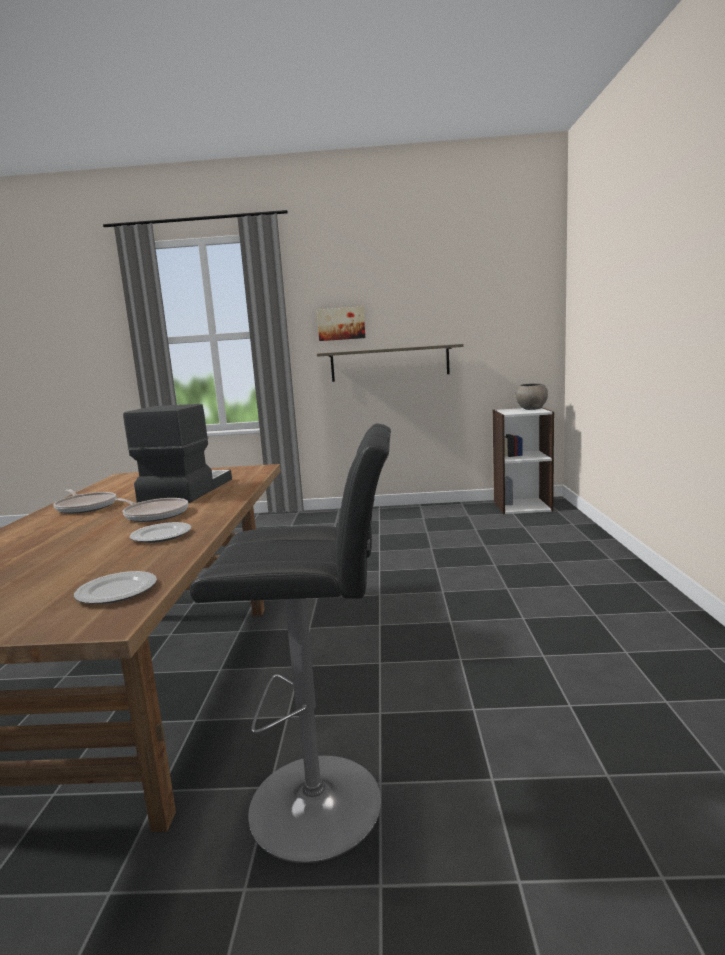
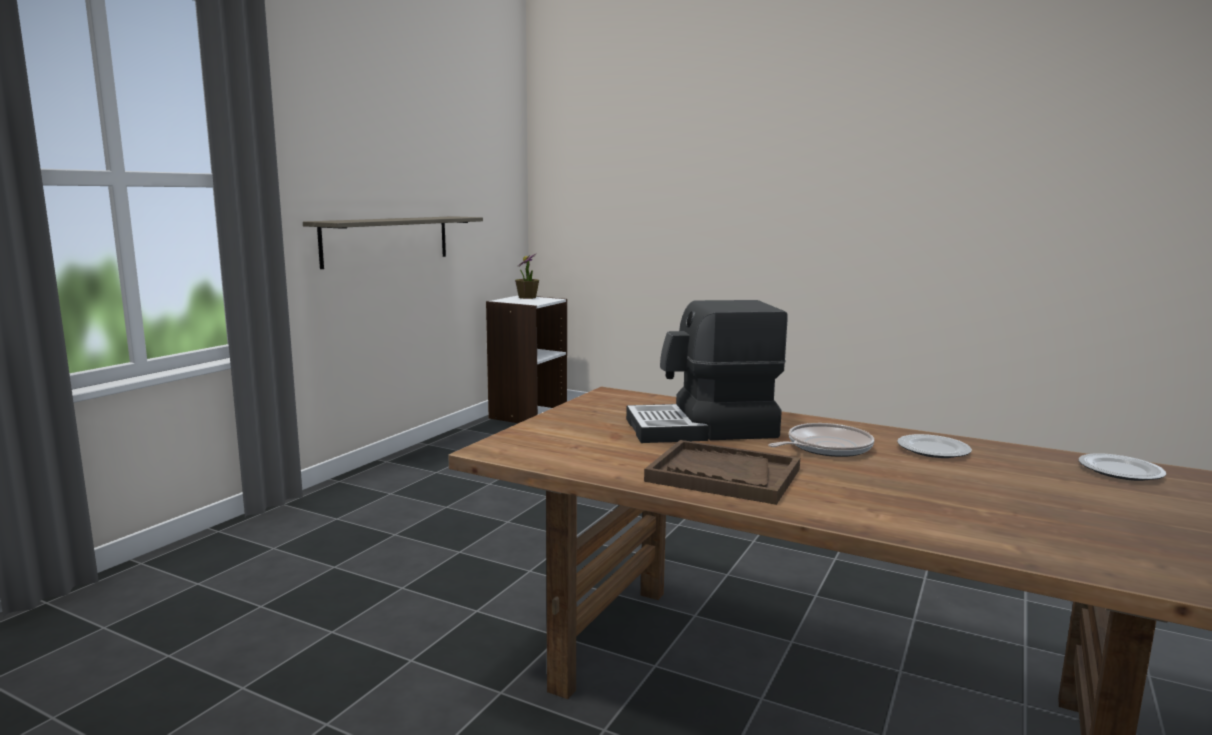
camera: 65 degrees left, 0 degrees up
frying pan [53,489,116,514] -> brown tray [644,440,800,505]
coffee machine [123,404,232,503] -> coffee machine turned 45 degrees counterclockwise [626,300,788,443]
black stool [190,423,391,863] -> none
picture [317,306,365,341] -> none
grey bowl [516,383,548,410] -> potted plant [515,254,539,299]

